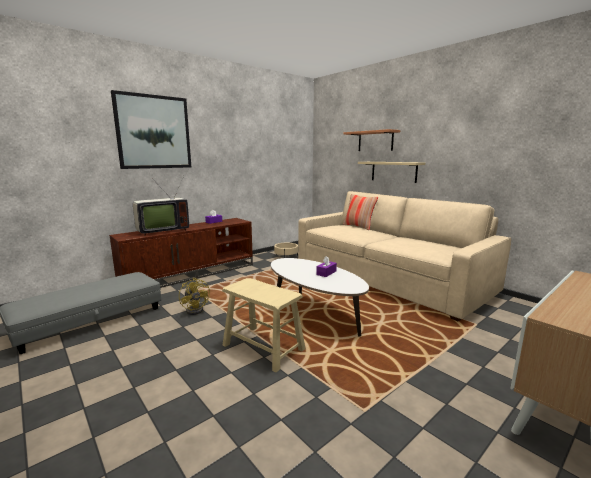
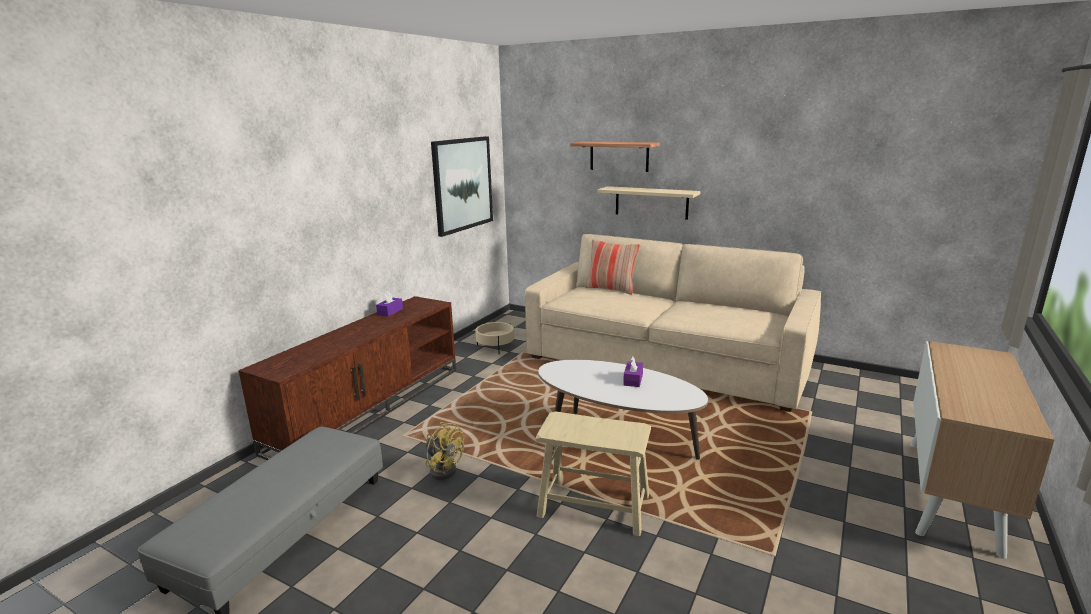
camera: 20 degrees left, 5 degrees up
picture [111,90,191,169] -> picture moved to [431,136,493,237]
television [133,176,189,236] -> none

